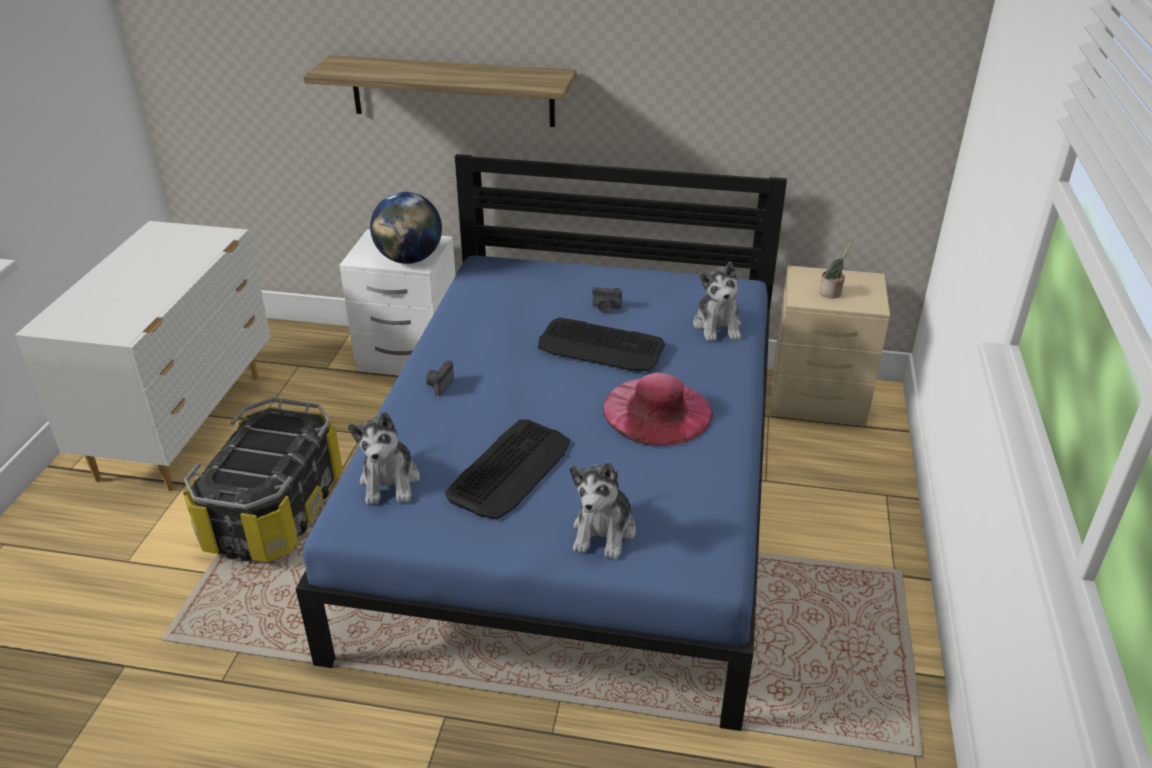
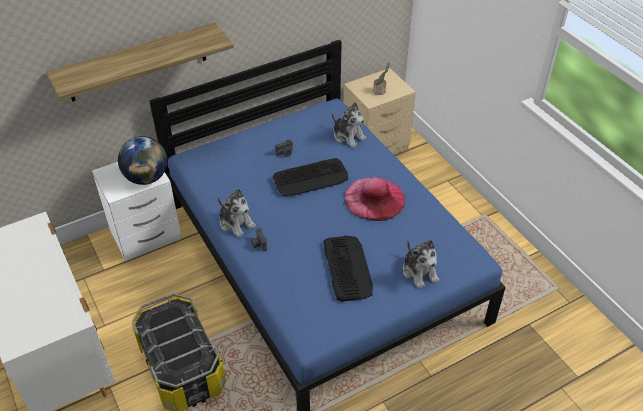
camera: 40 degrees left, 10 degrees up
plush toy [348,411,420,505] -> plush toy moved to [217,189,256,238]

